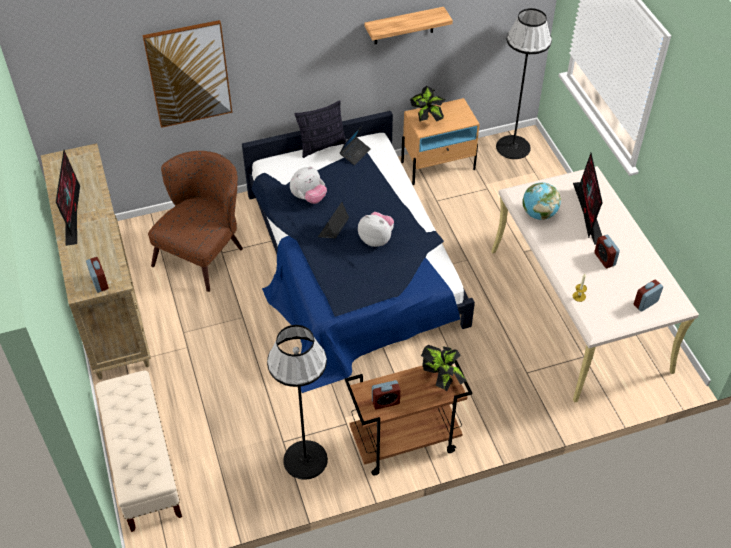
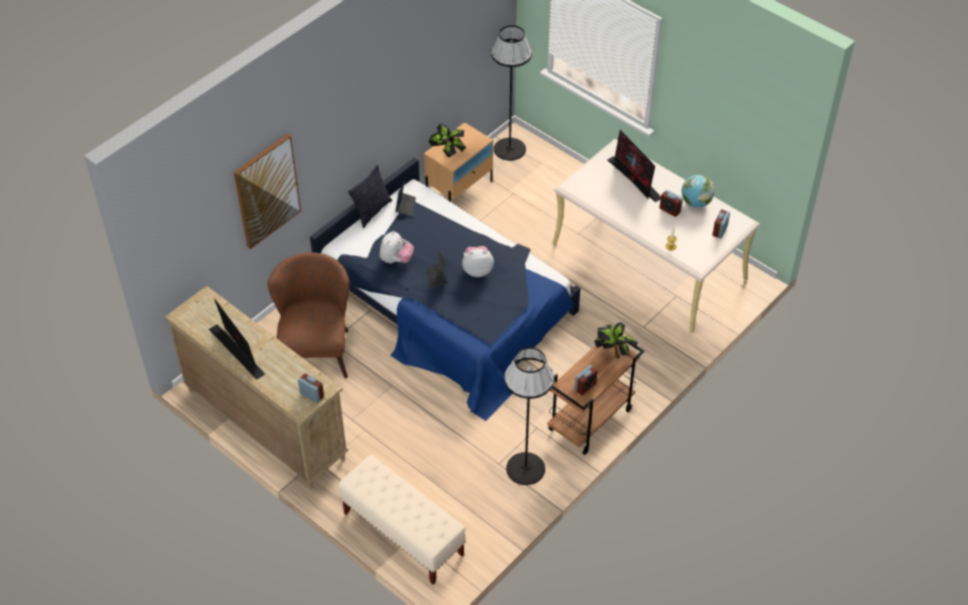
camera: 30 degrees left, 0 degrees up
shelf [365,7,453,44] -> none
globe [522,182,561,220] -> globe moved to [682,175,715,208]

